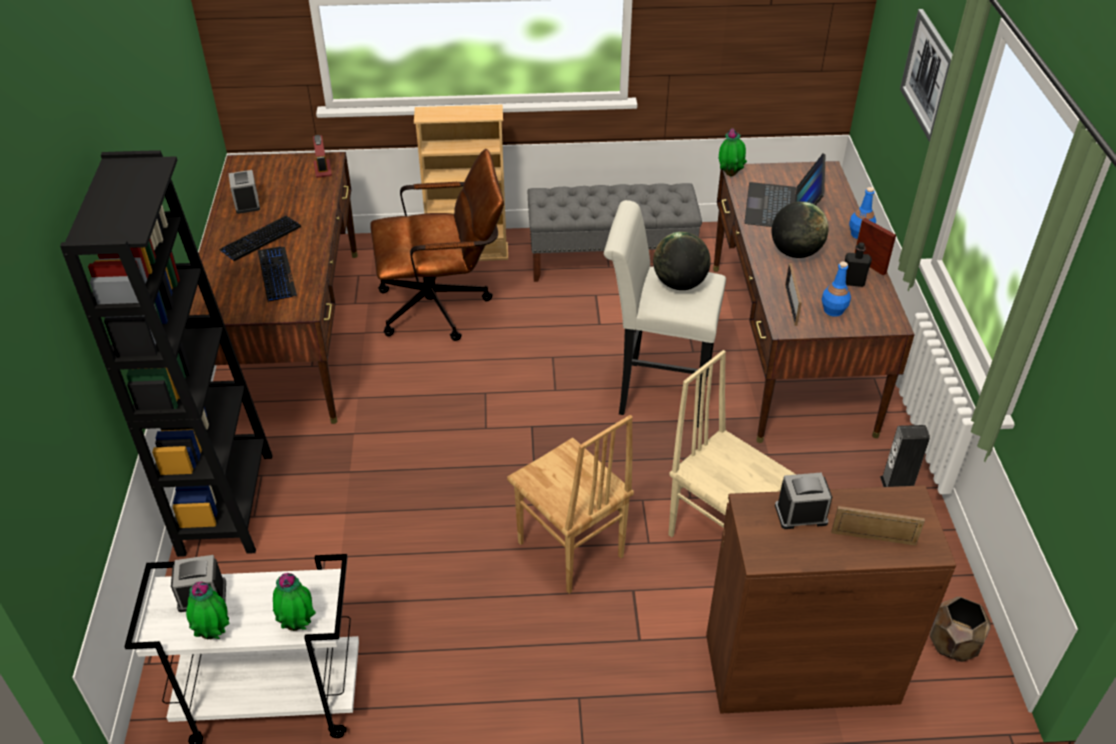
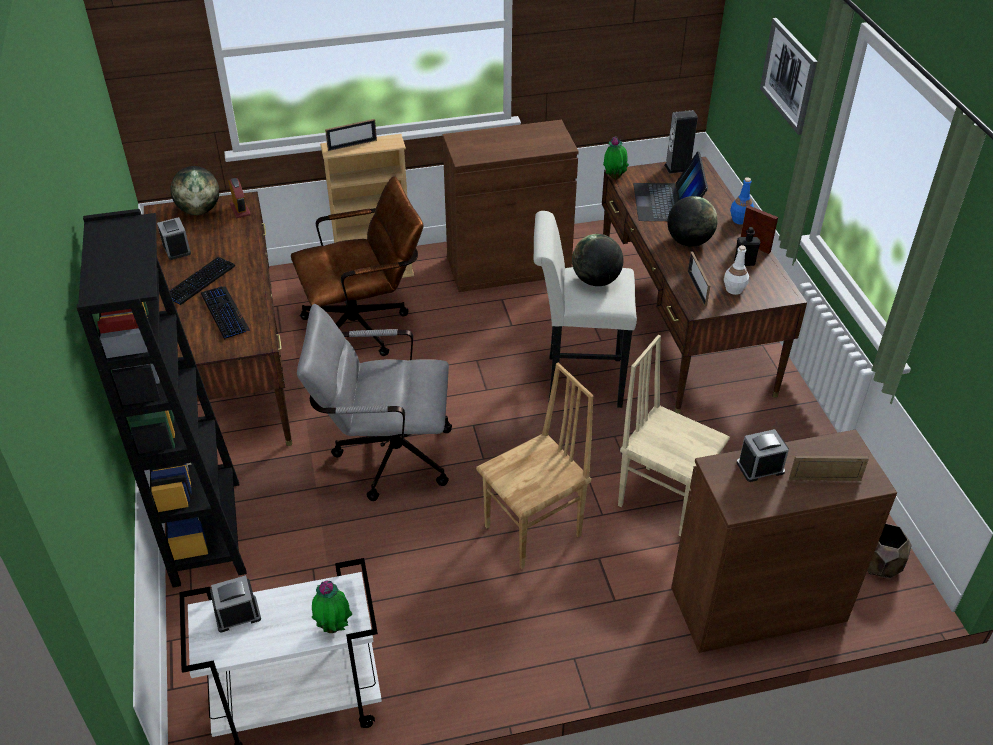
camera: 10 degrees left, 0 degrees up
potted plant [186,581,230,639] -> none
brown chair [507,415,634,594] -> brown chair turned 75 degrees counterclockwise [476,363,593,569]
grey bench [528,183,702,282] -> brown cabinet [442,120,579,292]
blue bottle [822,261,851,317] -> white bottle [724,245,749,295]
speaker [880,425,930,487] -> speaker moved to [664,110,698,174]
none -> globe [170,166,219,215]
none -> grey office chair [297,304,452,501]
none -> picture frame [325,119,377,151]

